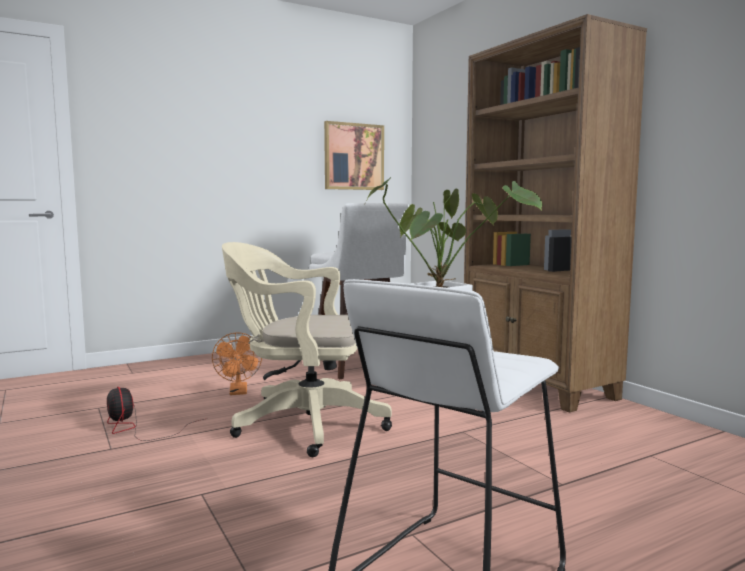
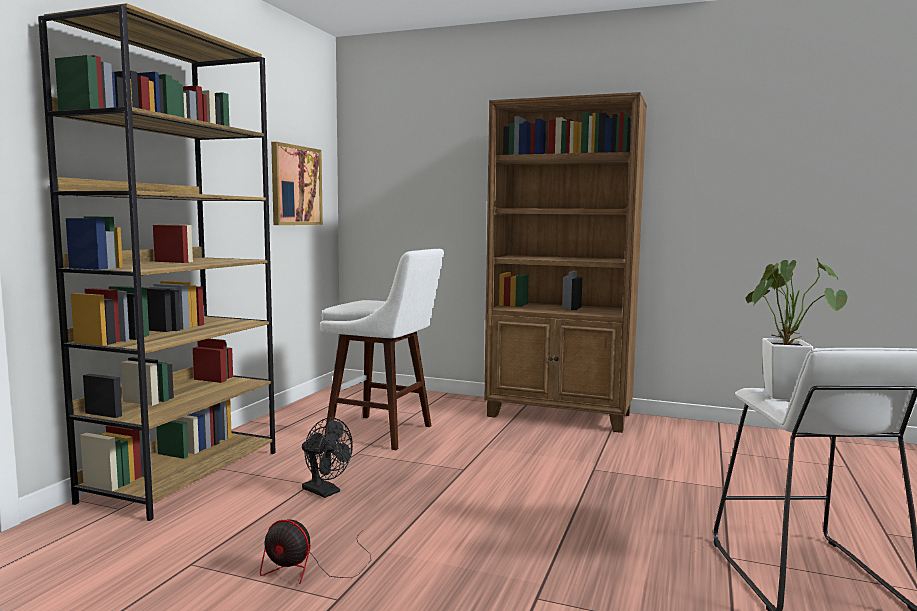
camera: 40 degrees left, 0 degrees up
orange fan [212,332,262,395] -> black fan [302,417,353,498]
beige office chair [222,242,392,457] -> none
none -> brown bookcase [38,3,276,521]

